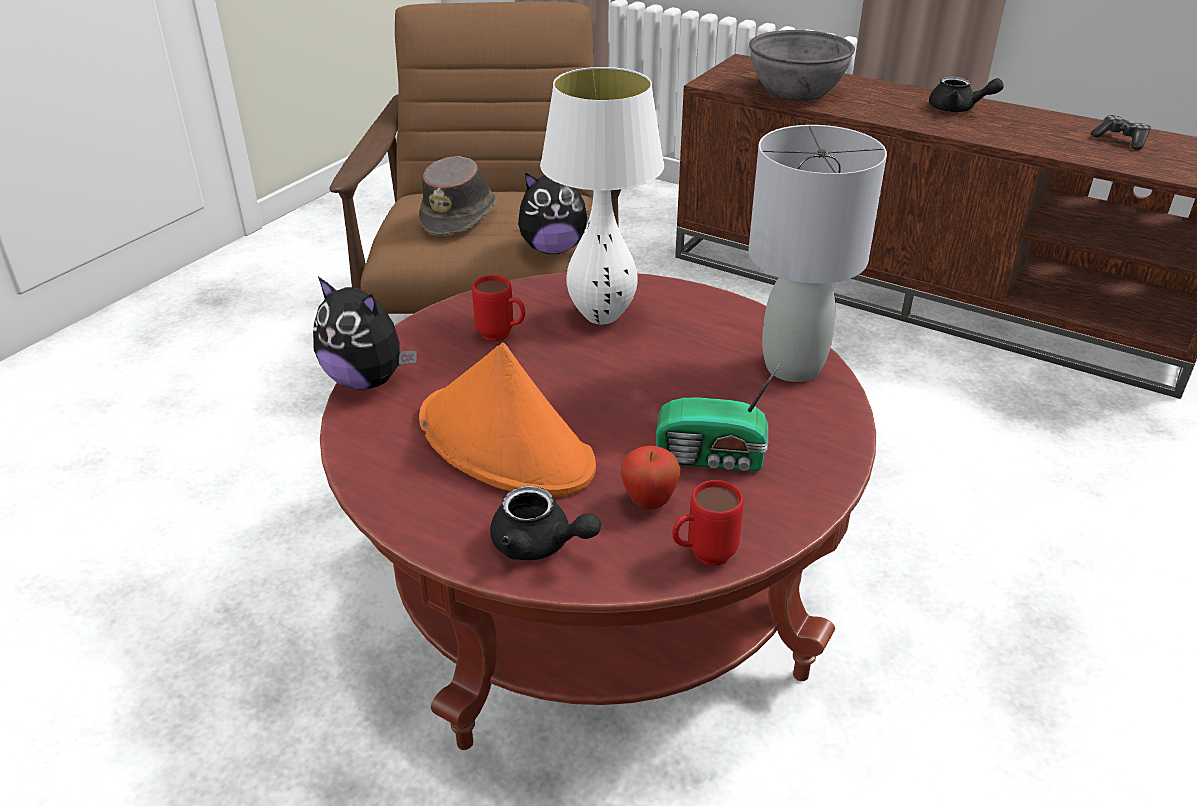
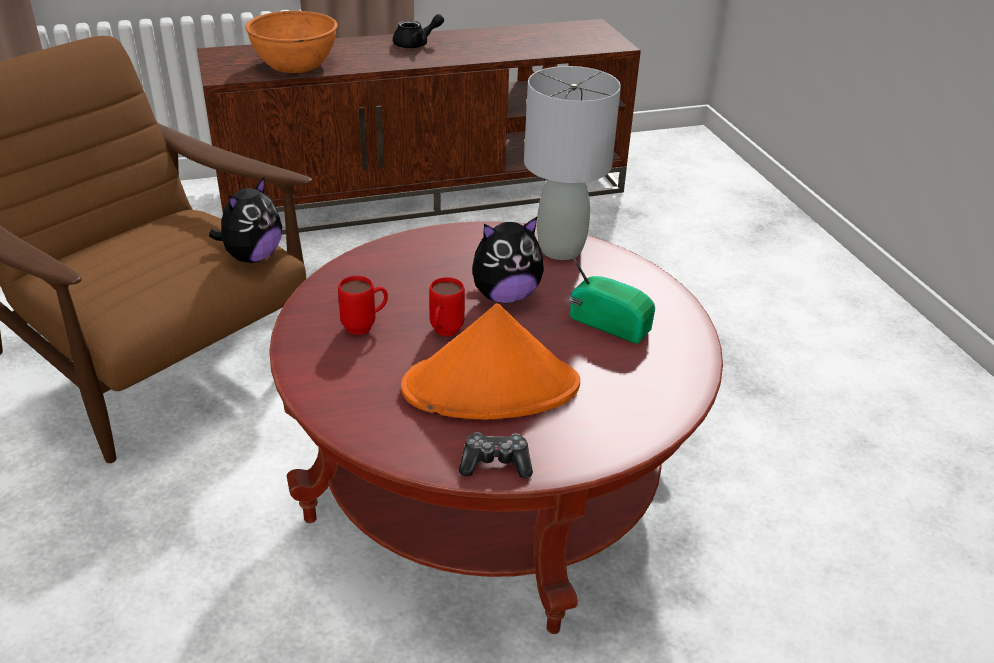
camera: 50 degrees left, 0 degrees up
plush toy [313,277,417,390] -> plush toy moved to [472,217,544,303]
brown hat [418,156,497,236] -> none
black teapot [490,486,601,560] -> none
white table lamp [540,67,664,325] -> none
apple [621,446,680,509] -> none
radio [656,361,782,471] -> radio turned 105 degrees counterclockwise [569,250,655,344]
red mug [672,480,744,566] -> red mug moved to [429,277,465,336]
grey bowl [749,30,855,101] -> orange bowl [245,11,338,73]
game controller [1091,115,1151,150] -> game controller moved to [459,432,533,478]

